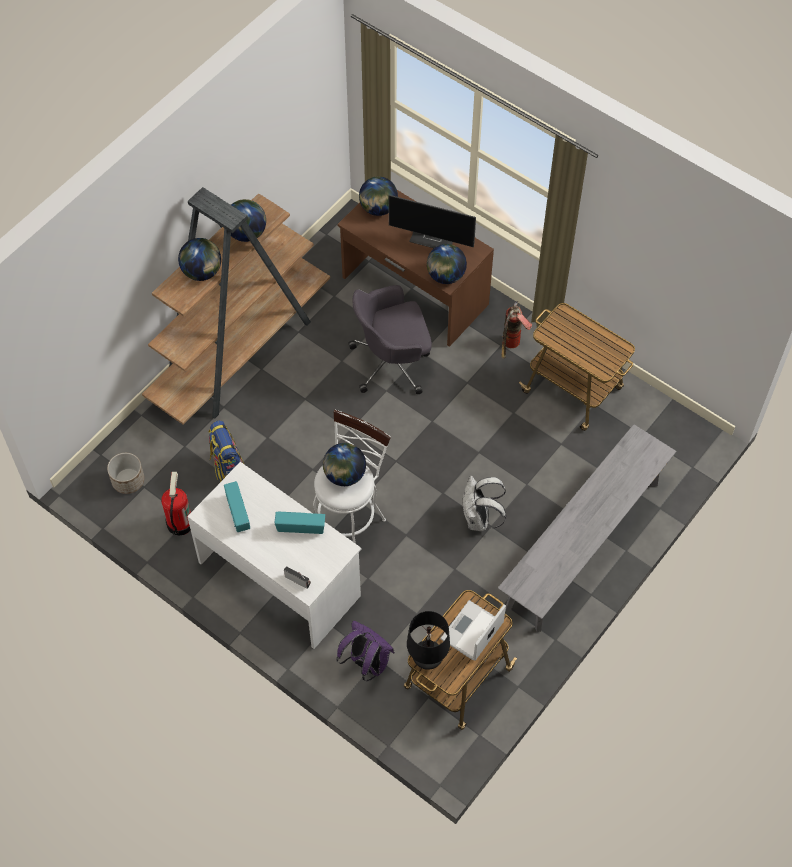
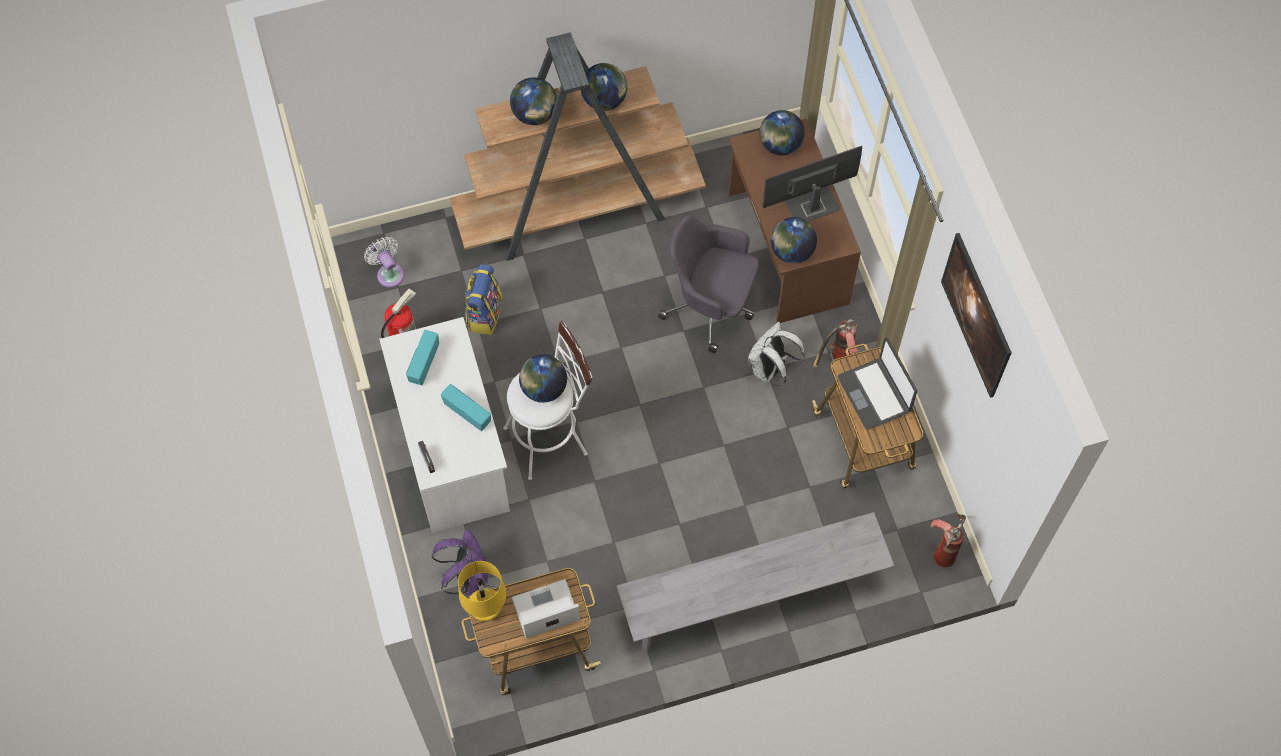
camera: 35 degrees right, 5 degrees up
planter [107,453,145,494] -> white fan [364,237,404,287]
monitor [389,195,476,248] -> monitor turned 105 degrees clockwise [762,146,862,222]
black table lamp [407,611,450,670] -> yellow table lamp [458,561,507,621]
white backpack [462,476,506,531] -> white backpack moved to [748,321,805,386]
none -> laptop [838,337,917,430]
none -> fire extinguisher [930,514,966,567]
none -> picture [941,233,1012,398]

